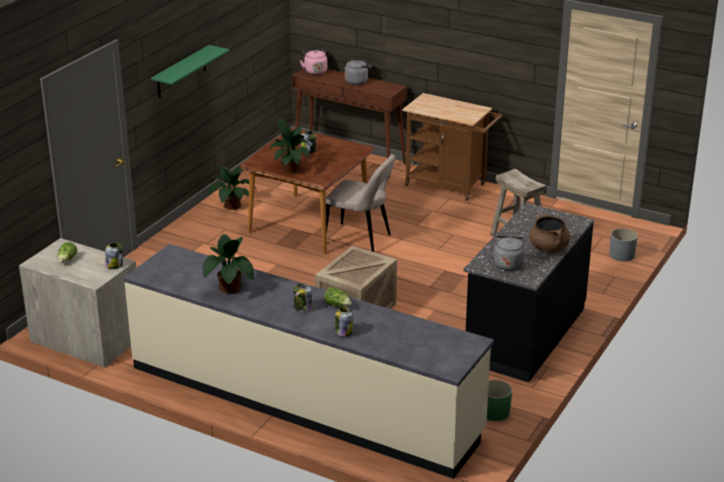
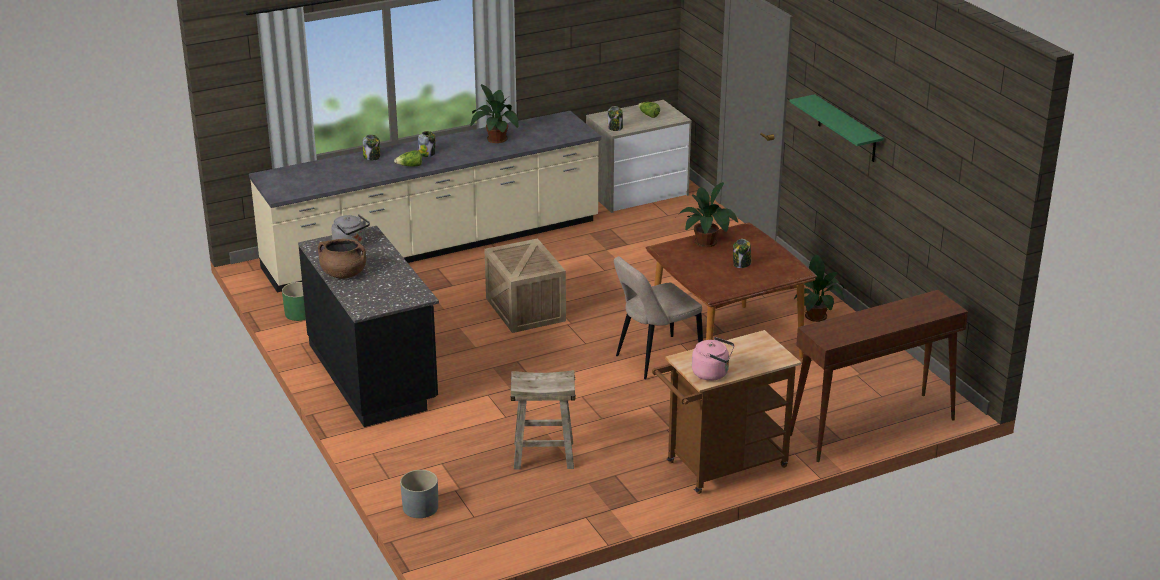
camera: 125 degrees right, 0 degrees up
pink kettle [300,49,327,75] -> pink kettle moved to [692,337,734,381]
grey kettle [345,58,372,85] -> none

